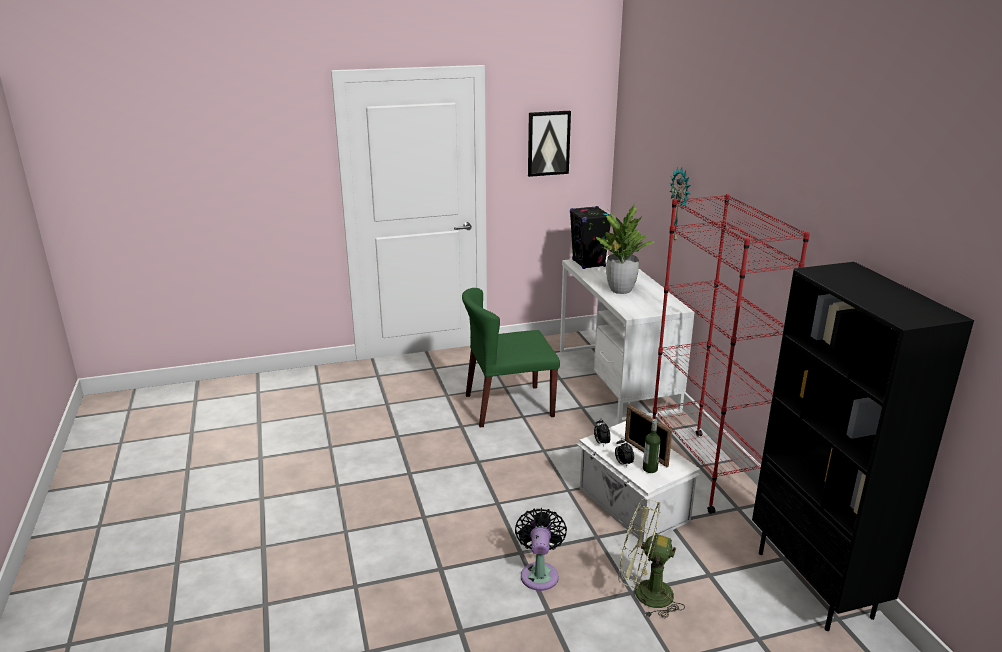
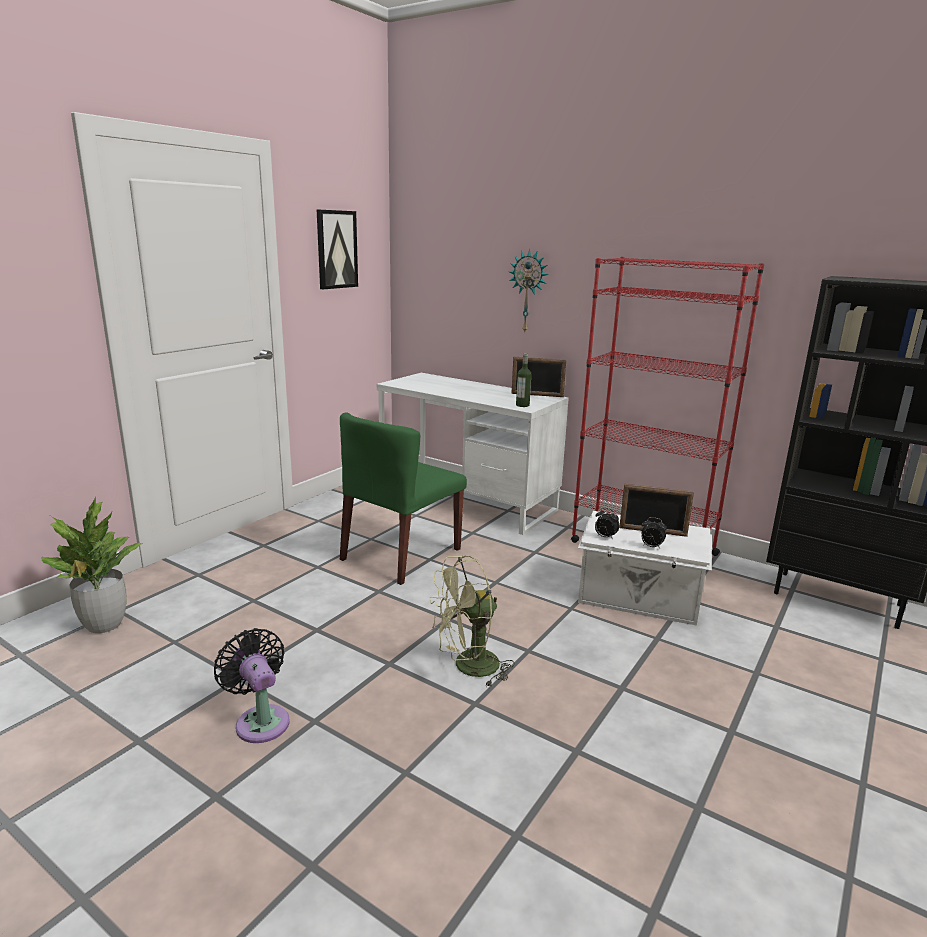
camera: 40 degrees left, 5 degrees down
black fan [515,508,567,591] -> black fan moved to [214,628,290,743]
black speaker [570,206,611,269] -> none
potted plant [596,203,654,294] -> potted plant moved to [41,496,142,633]
green fan [618,498,685,618] -> green fan moved to [429,555,515,688]
bottle [643,419,661,473] -> bottle moved to [516,353,531,407]
none -> picture frame [511,357,566,397]

